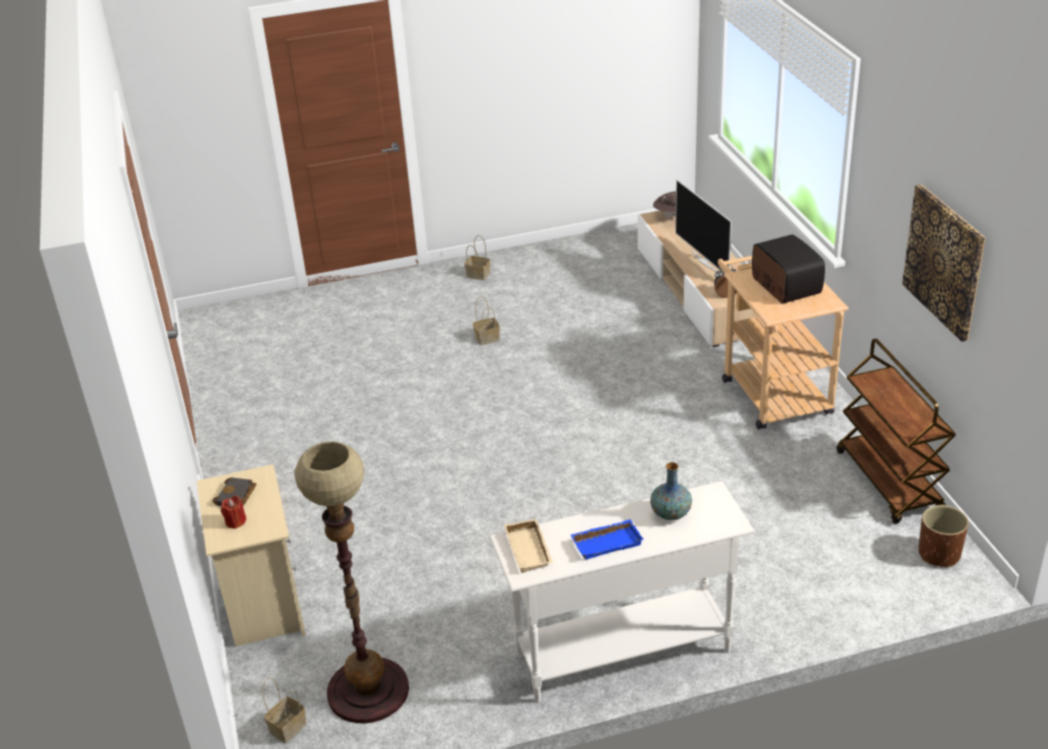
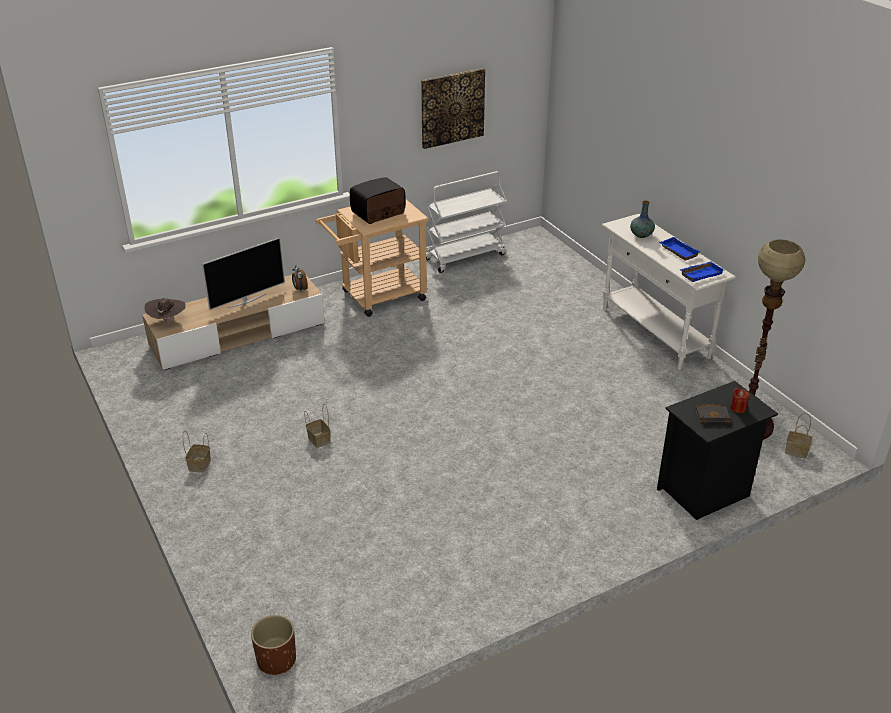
camera: 105 degrees left, 0 degrees up
beige nightstand [196,464,306,647] -> black nightstand [657,381,778,520]
beige tray [504,519,553,573] -> blue tray [679,261,724,282]
brown cart [836,338,956,524] -> white cart [426,171,507,273]
brown planter [918,505,969,567] -> brown planter moved to [251,615,296,675]

